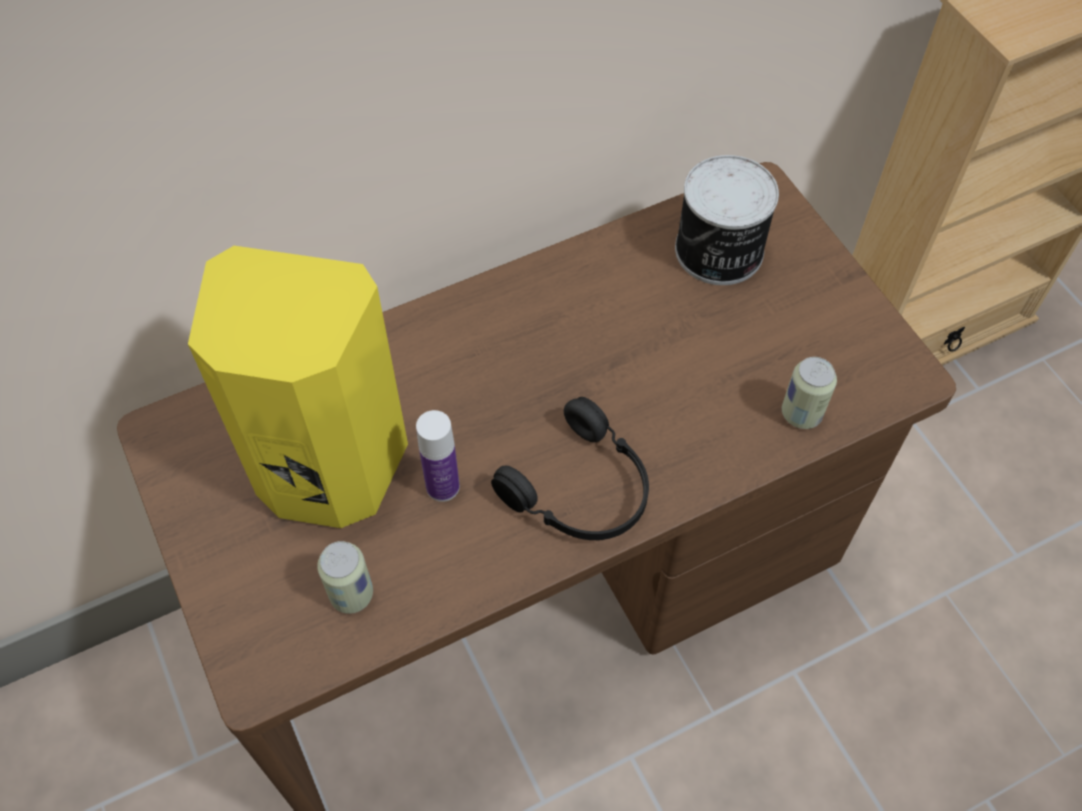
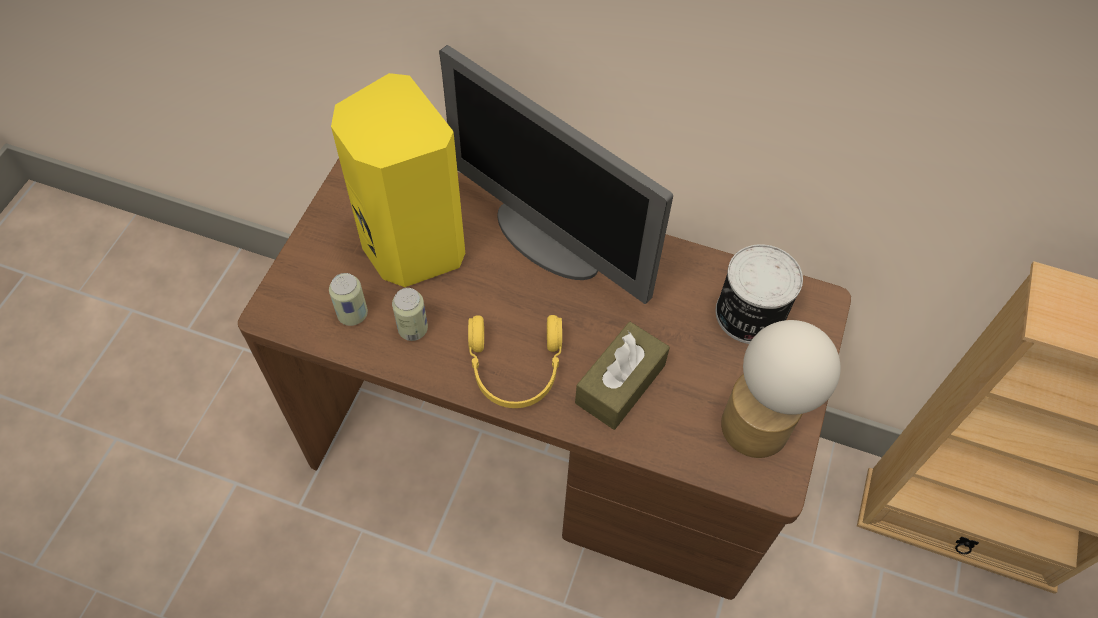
camera: 45 degrees right, 0 degrees up
bottle [416,410,460,502] -> none
black headphones [491,397,649,540] -> yellow headphones [468,315,562,408]
can [782,357,837,429] -> can moved to [392,288,428,341]
none -> monitor [439,45,673,304]
none -> brown tissue box [575,322,670,430]
none -> table lamp [721,320,841,458]

